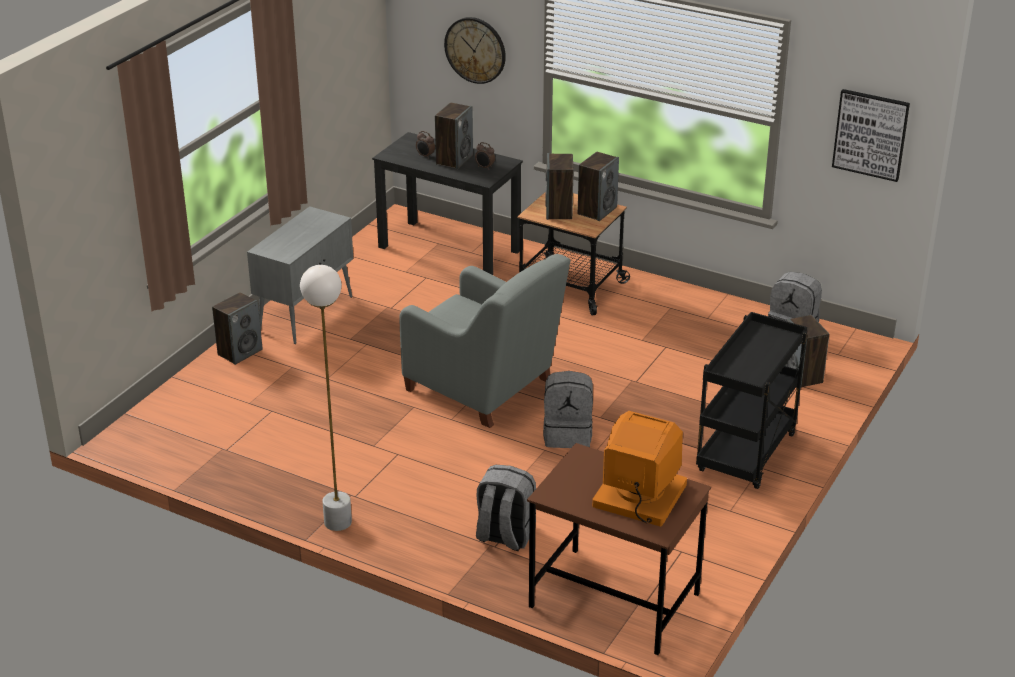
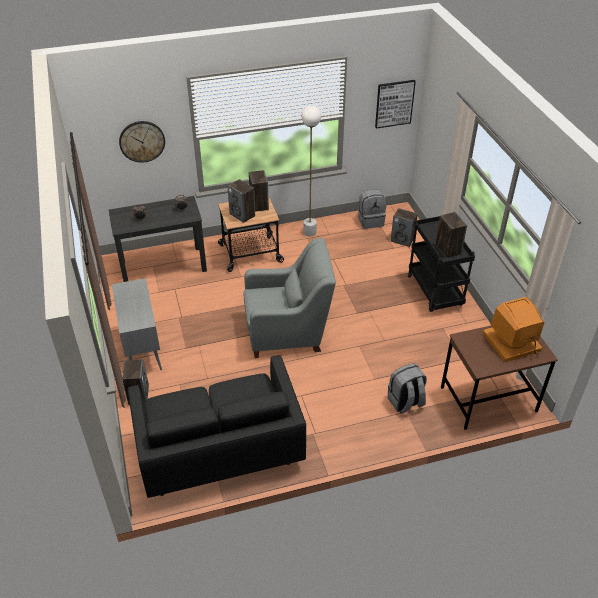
camera: 45 degrees left, 10 degrees up
white floor lamp [300,265,352,531] -> white floor lamp moved to [301,106,321,237]
speaker [435,102,473,169] -> speaker moved to [436,212,467,258]
grey backpack [543,371,593,448] -> none
none -> black sofa [127,355,306,498]

